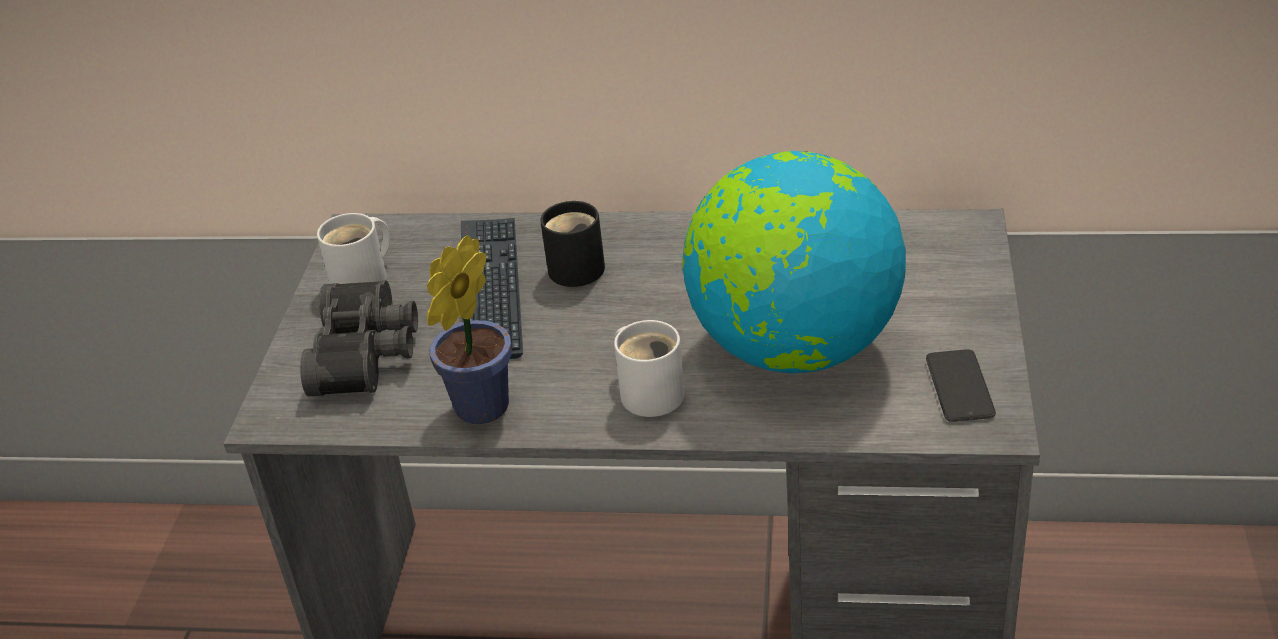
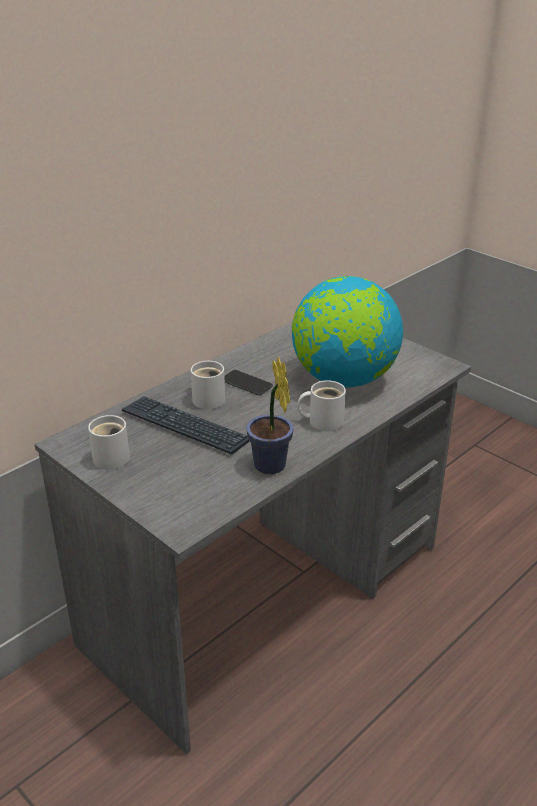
camera: 55 degrees left, 5 degrees down
black binoculars [300,280,418,396] -> none
black mug [540,201,605,287] -> white mug [191,361,225,409]
phone [926,349,996,422] -> phone moved to [225,370,273,395]

